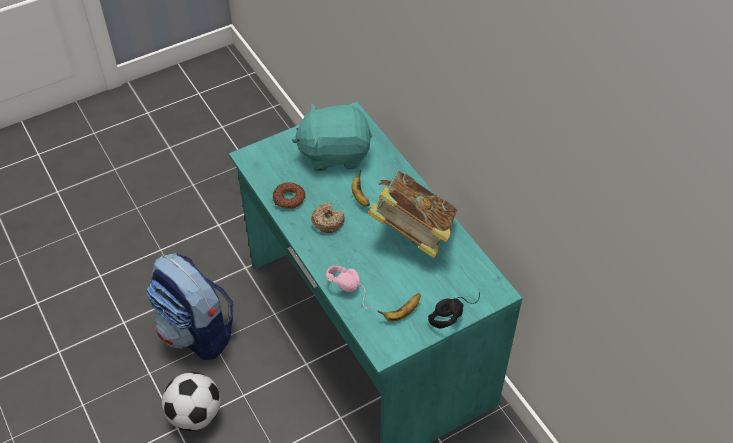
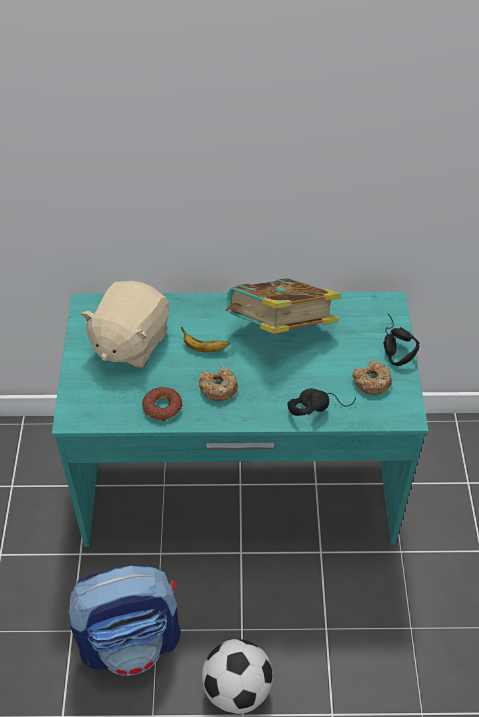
camera: 60 degrees left, 0 degrees up
turquoise plush toy [292,103,372,171] -> beige plush toy [81,281,169,368]
pink headphones [325,266,373,309] -> black headphones [287,388,356,416]
banana [378,293,421,322] -> donut [353,360,392,395]

